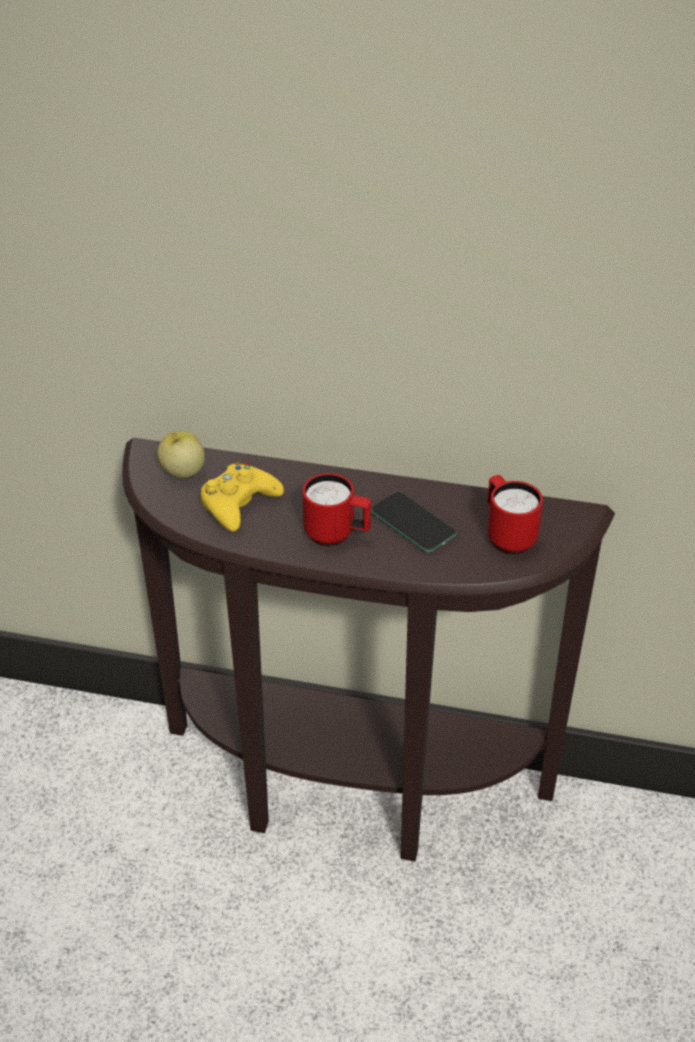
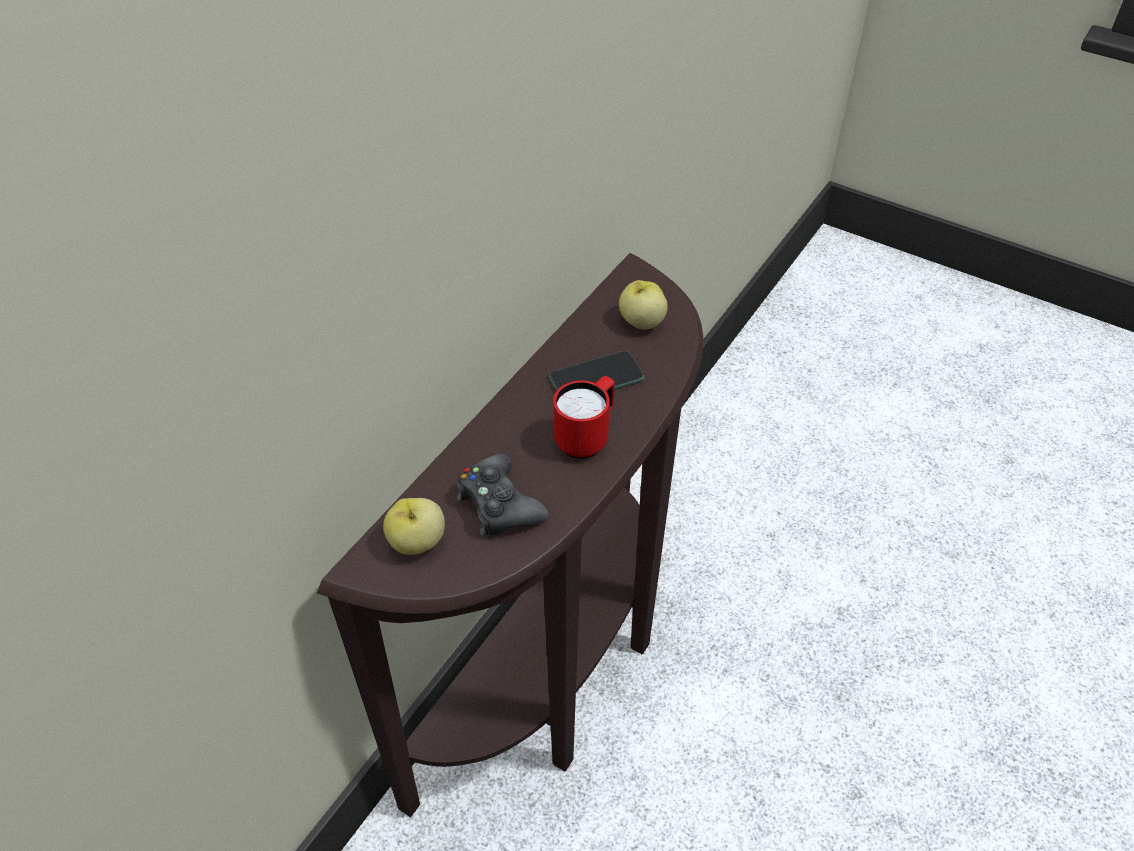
camera: 70 degrees left, 5 degrees up
yellow game controller [200,462,284,532] -> black game controller [457,454,549,536]
red mug [487,475,543,554] -> apple [619,280,668,330]

